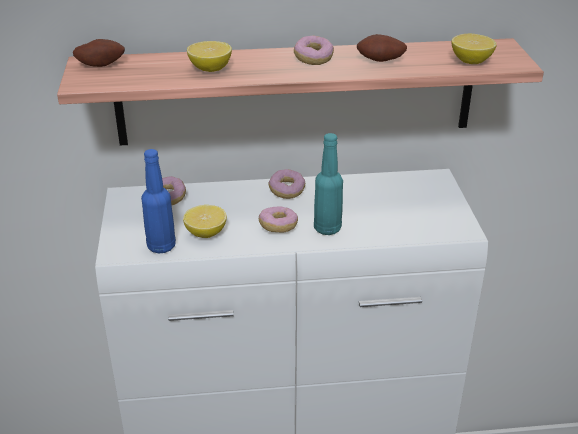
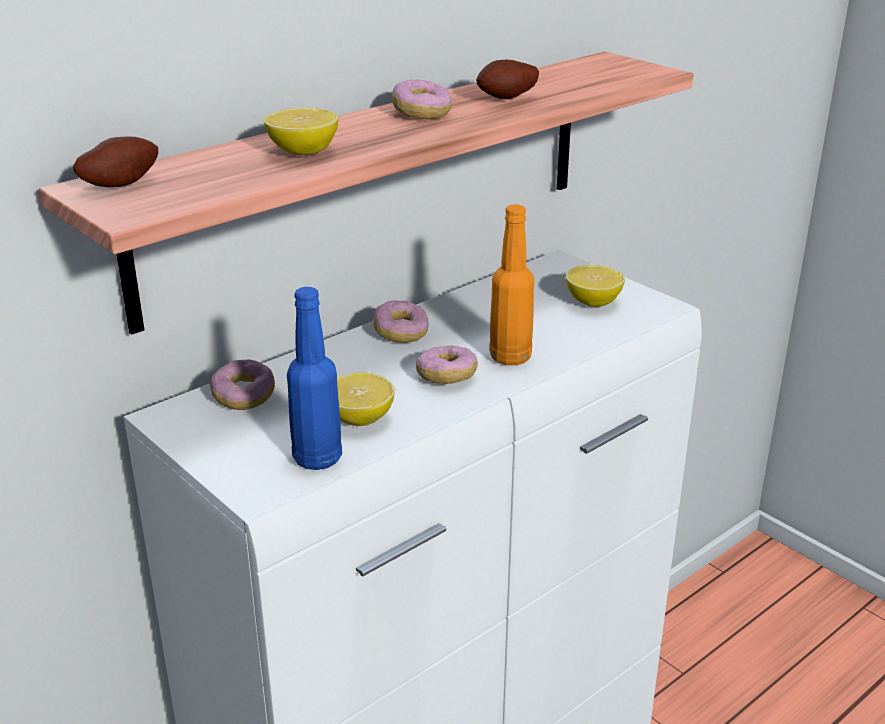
camera: 35 degrees left, 5 degrees down
turquoise bottle [314,133,343,235] -> orange bottle [489,204,534,365]
lemon [451,34,497,64] -> lemon moved to [565,265,625,307]

